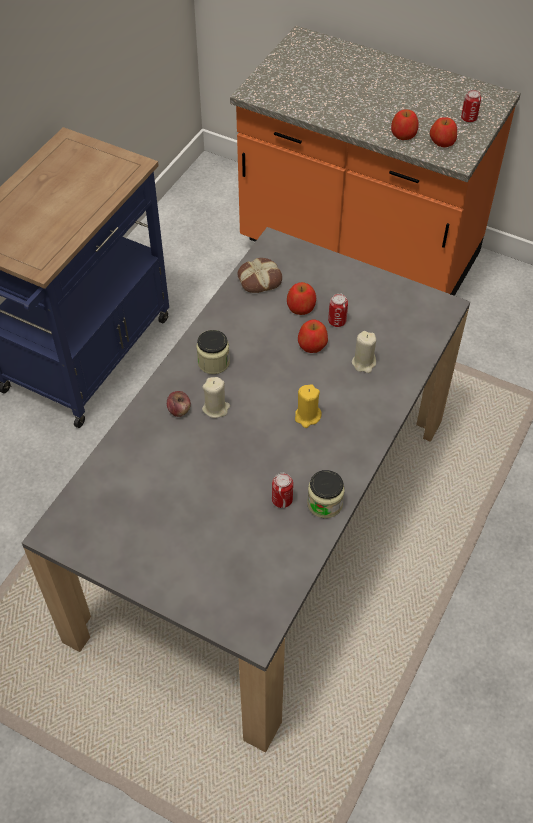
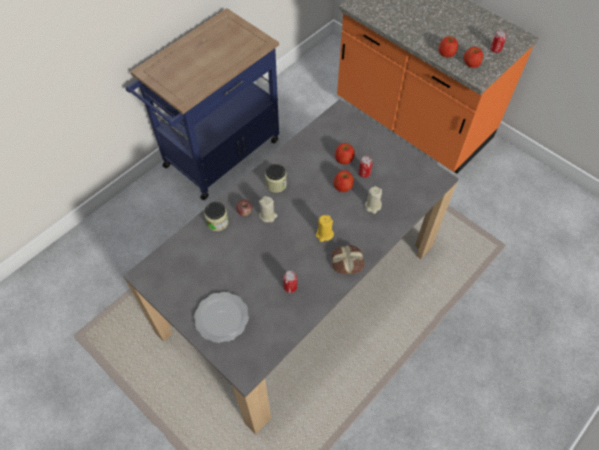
camera: 15 degrees right, 5 degrees up
bread [237,258,282,293] -> bread moved to [331,245,365,274]
jar [307,470,345,518] -> jar moved to [205,202,229,231]
none -> plate [194,292,249,343]

